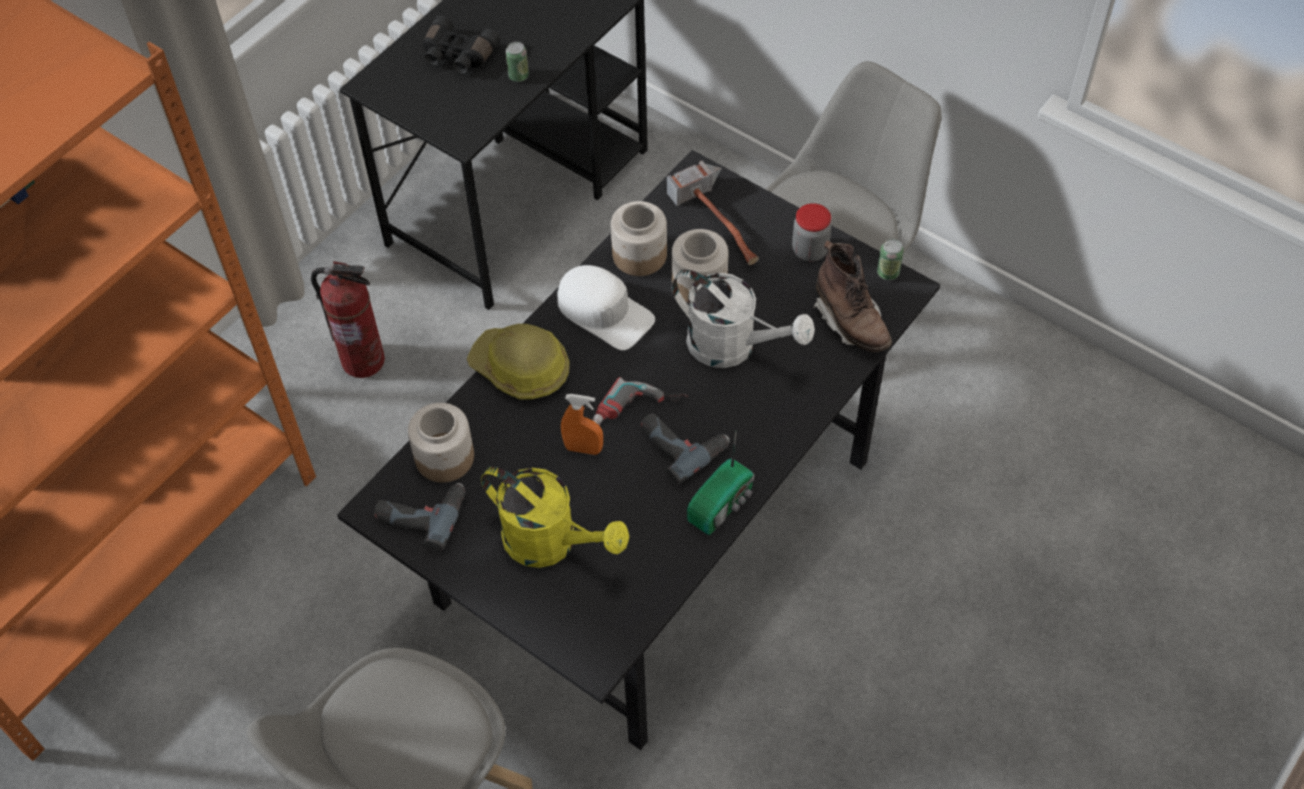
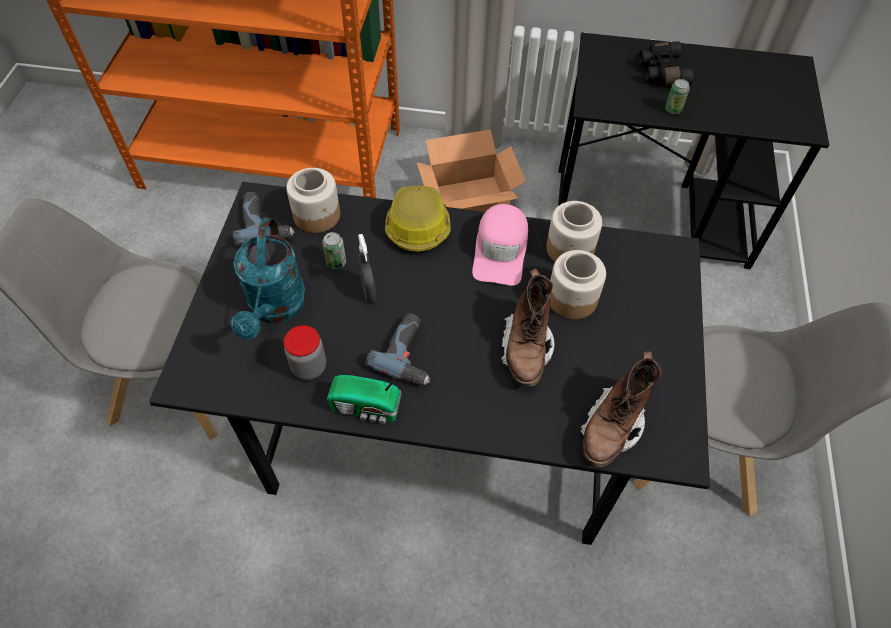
camera: 60 degrees right, 0 degrees up
fire extinguisher [311,261,385,378] -> cardboard box [417,129,526,212]
yellow watering can [481,466,629,568] -> turquoise watering can [230,218,307,339]
white cap [557,265,655,350] -> pink cap [472,204,528,285]
orange spray bottle [561,394,603,455] -> grey spray bottle [358,234,376,303]
power drill [592,377,688,425] -> none
hammer [667,161,759,265] -> none
white watering can [672,270,815,368] -> brown boot [501,268,554,386]
jar [792,203,832,261] -> jar moved to [284,325,326,380]
can [877,239,904,280] -> can moved to [322,232,346,269]

